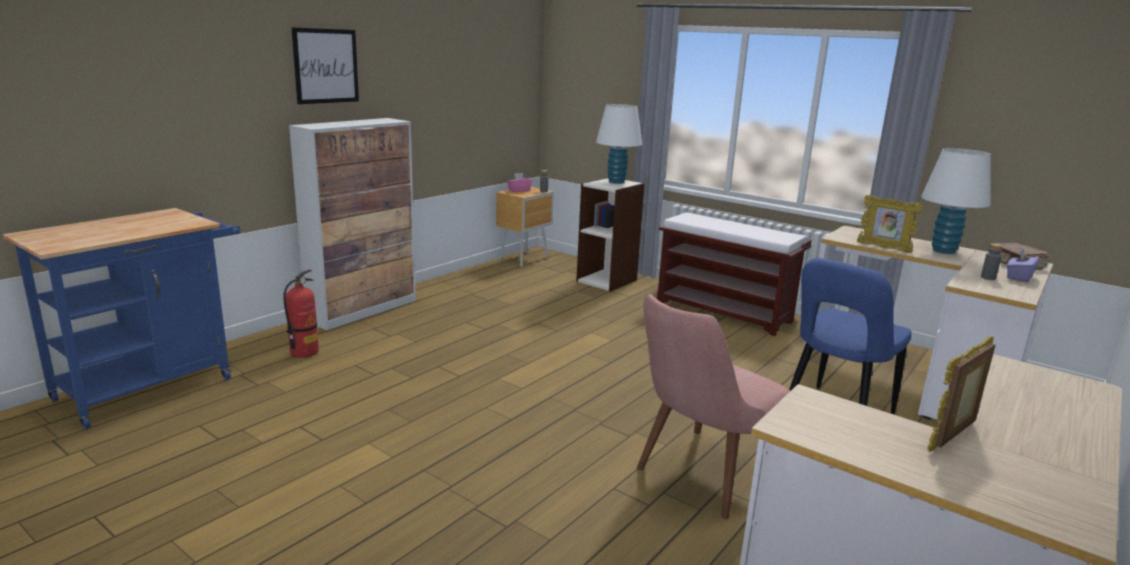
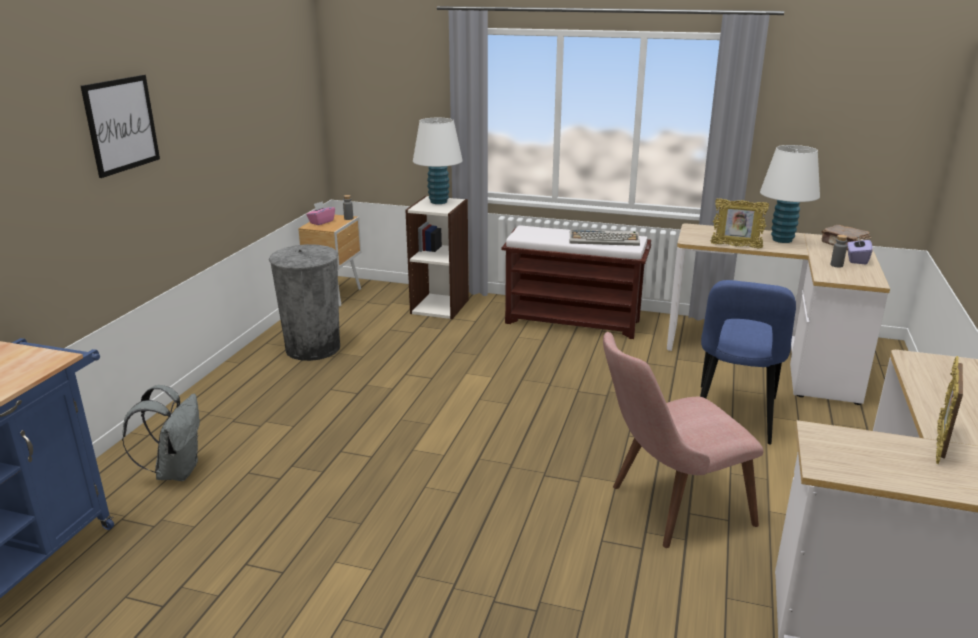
camera: 20 degrees left, 5 degrees up
fire extinguisher [283,269,319,358] -> grey backpack [122,385,200,481]
cabinet [289,118,416,330] -> none
pink chair [637,294,790,519] -> pink chair turned 45 degrees clockwise [603,332,763,548]
none -> grey trash can [269,244,340,361]
none -> keyboard [570,229,640,246]

